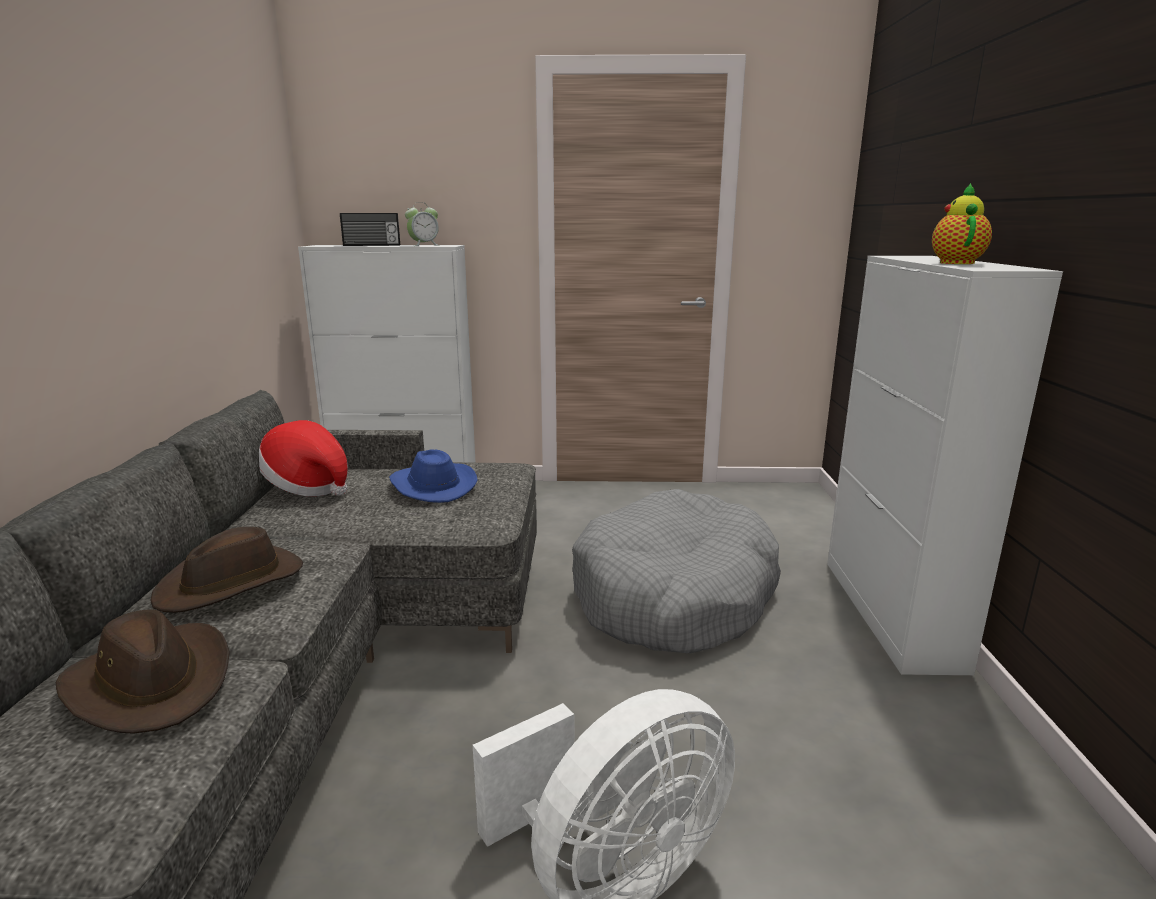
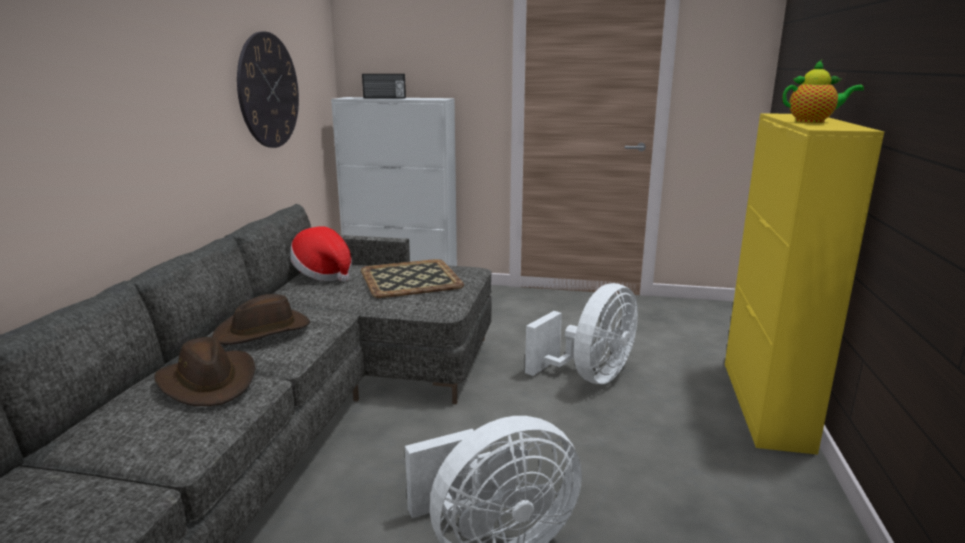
camera: 10 degrees right, 0 degrees up
blue hat [389,449,478,503] -> tray [361,259,464,298]
alarm clock [405,202,440,246] -> none
grey dog bed [572,489,781,653] -> white fan [525,283,638,384]
white cabinet [827,256,1063,675] -> yellow cabinet [725,113,884,455]
teapot [932,183,992,264] -> teapot turned 75 degrees clockwise [782,60,864,123]
none -> wall clock [237,32,299,148]

